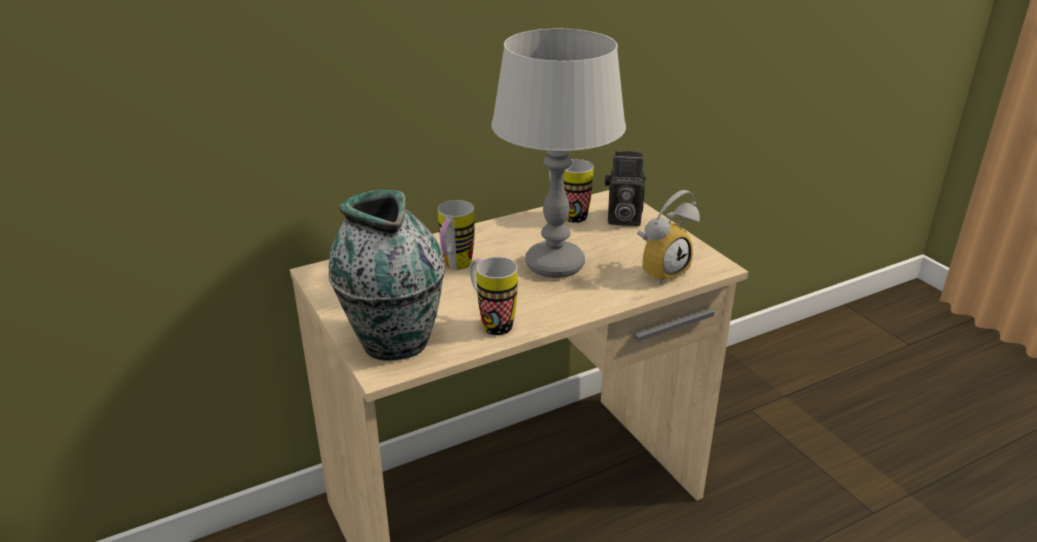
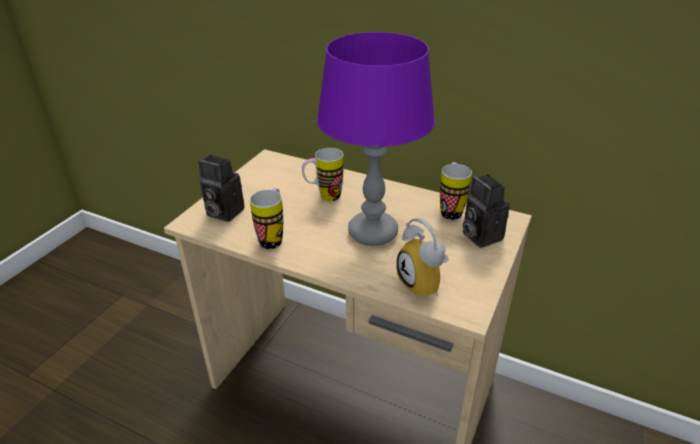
camera: 55 degrees right, 5 degrees up
vase [329,190,445,361] -> camera [198,155,245,222]
grey table lamp [491,29,626,278] -> purple table lamp [317,32,435,246]
alarm clock [637,190,700,285] -> alarm clock turned 45 degrees clockwise [397,218,449,299]

